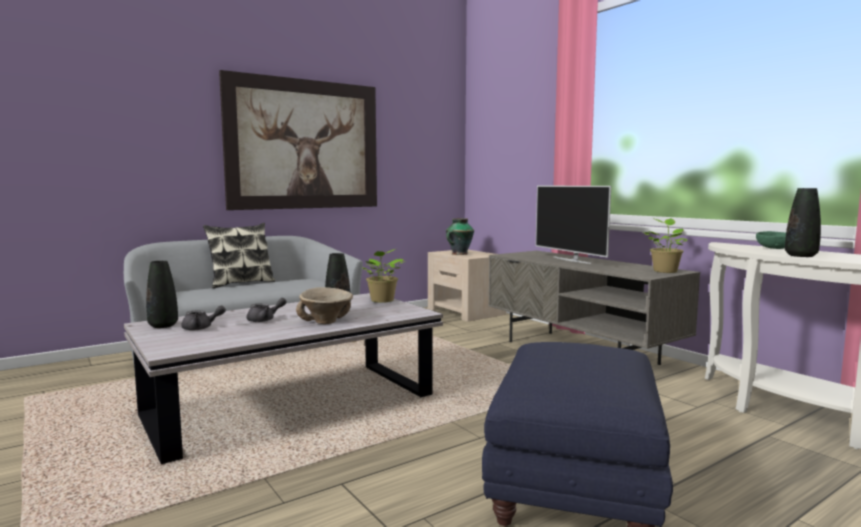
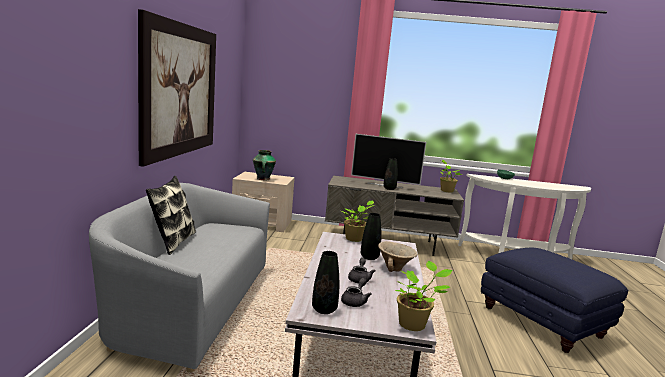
camera: 50 degrees left, 5 degrees up
black vase [785,188,821,257] -> black vase moved to [383,158,398,190]
none -> potted plant [395,261,453,331]

